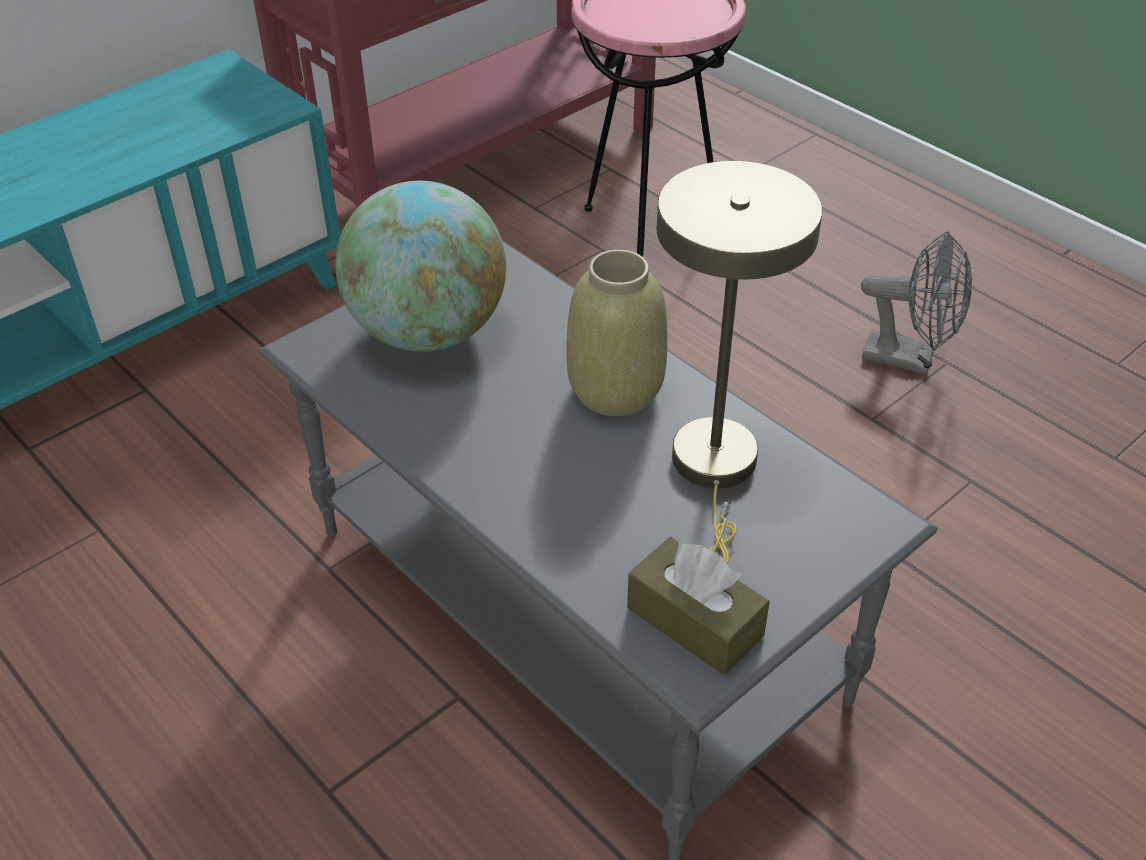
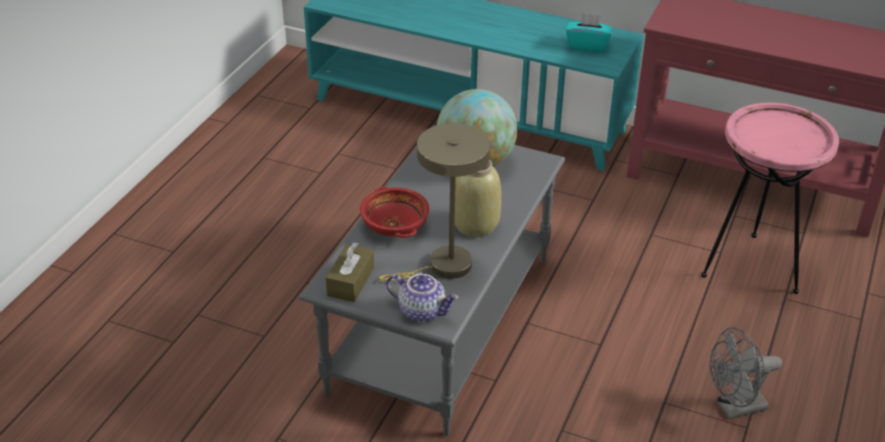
camera: 65 degrees right, 5 degrees down
grey fan [861,231,972,374] -> grey fan turned 75 degrees clockwise [710,327,782,419]
none -> red bowl [360,187,429,238]
none -> teapot [386,274,459,322]
none -> turquoise tissue box [566,13,612,52]

